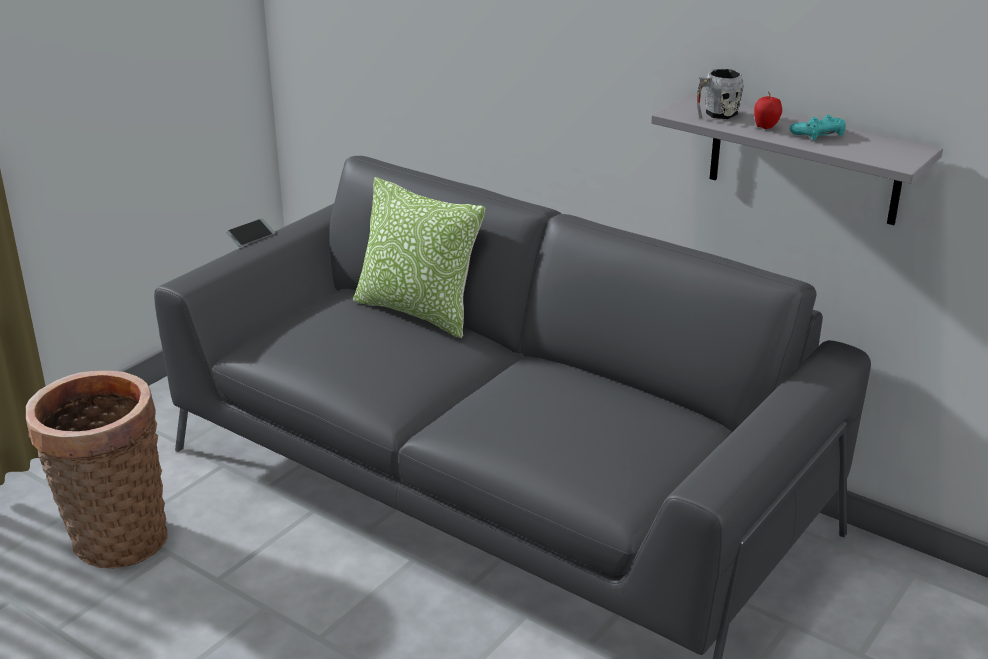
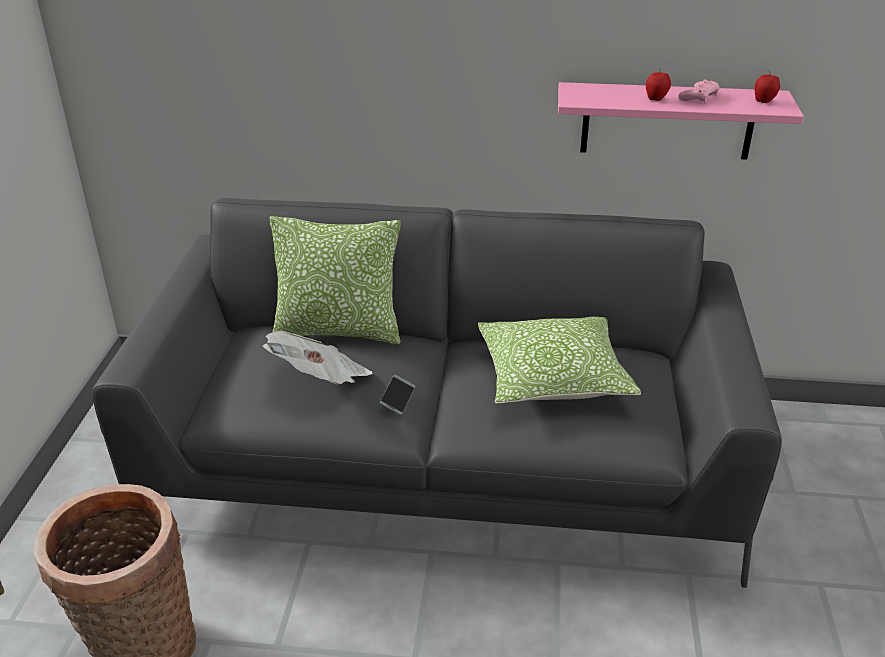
camera: 30 degrees left, 5 degrees up
phone [226,218,275,247] -> phone moved to [379,374,415,415]
grey shelf [651,94,943,225] -> pink shelf [558,82,804,160]
grey mug [697,69,744,119] -> none
turquoise game controller [790,115,846,140] -> pink game controller [678,79,720,103]
none -> newspaper [262,331,372,385]
none -> pillow [478,317,641,404]
none -> apple [754,71,780,103]

